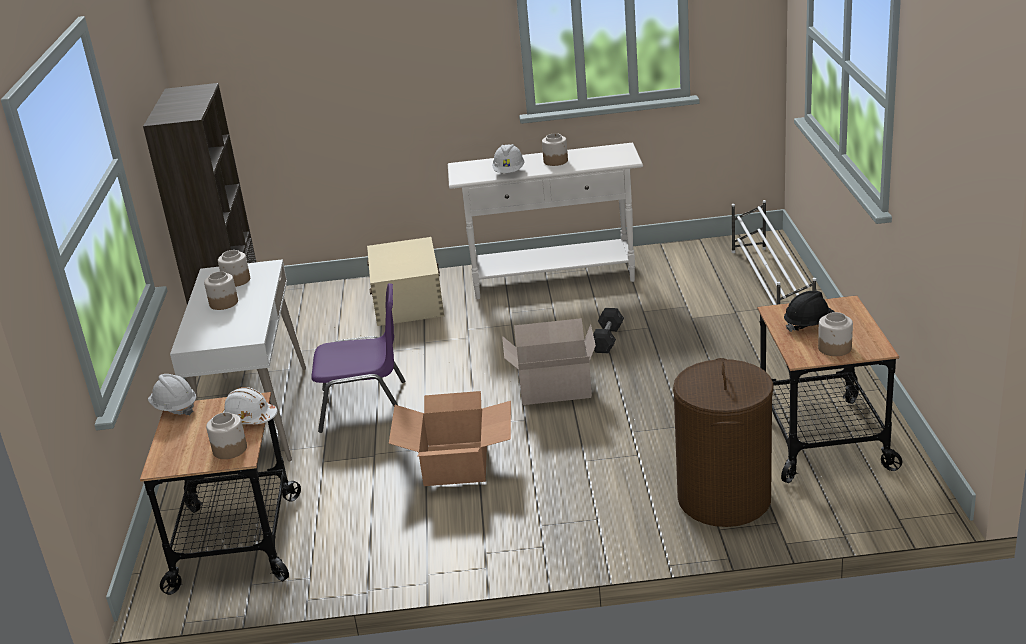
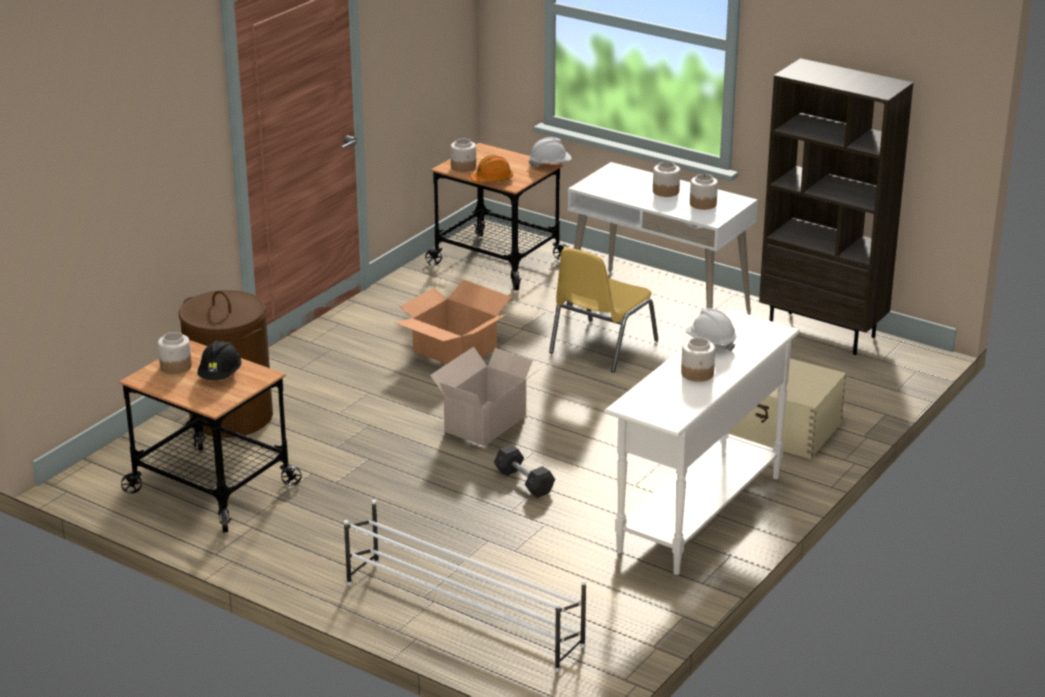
camera: 125 degrees right, 0 degrees up
white hard hat [222,387,277,424] -> orange hard hat [470,155,513,183]
purple chair [311,283,405,433] -> yellow chair [549,248,658,373]

